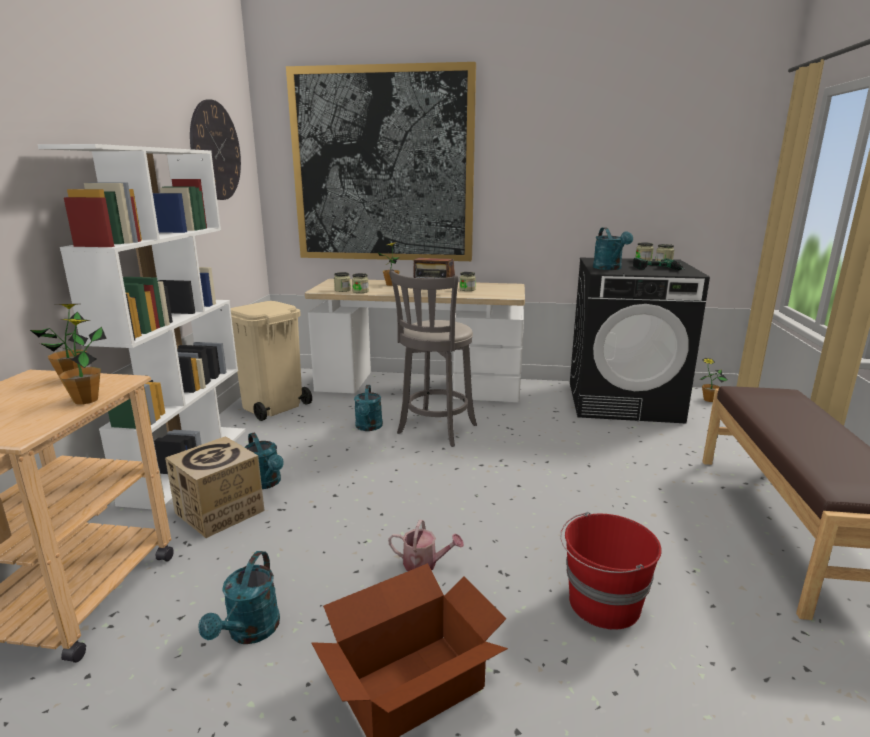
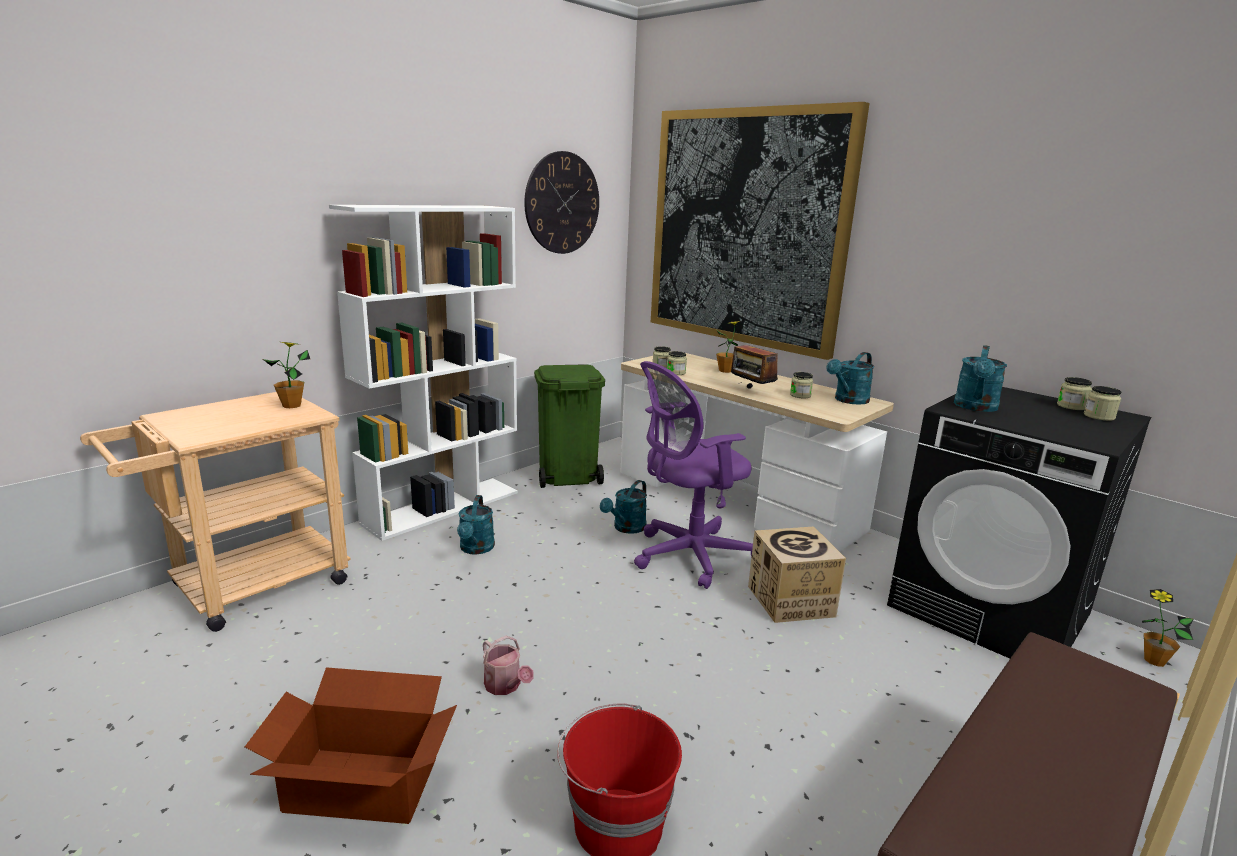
camera: 35 degrees right, 0 degrees up
potted plant [40,319,107,405] -> none
cardboard box [165,436,265,538] -> cardboard box moved to [748,526,846,623]
turquoise watering can [198,551,280,644] -> turquoise watering can moved to [826,352,874,405]
beige trash can [230,301,312,421] -> green trash can [534,365,605,488]
grey stool [389,269,477,447] -> purple office chair [634,361,753,589]
power drill [633,258,684,270] -> none

